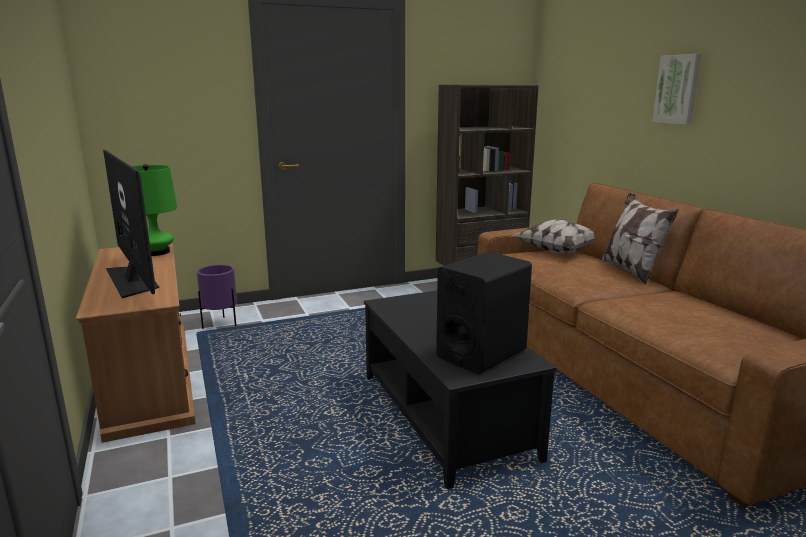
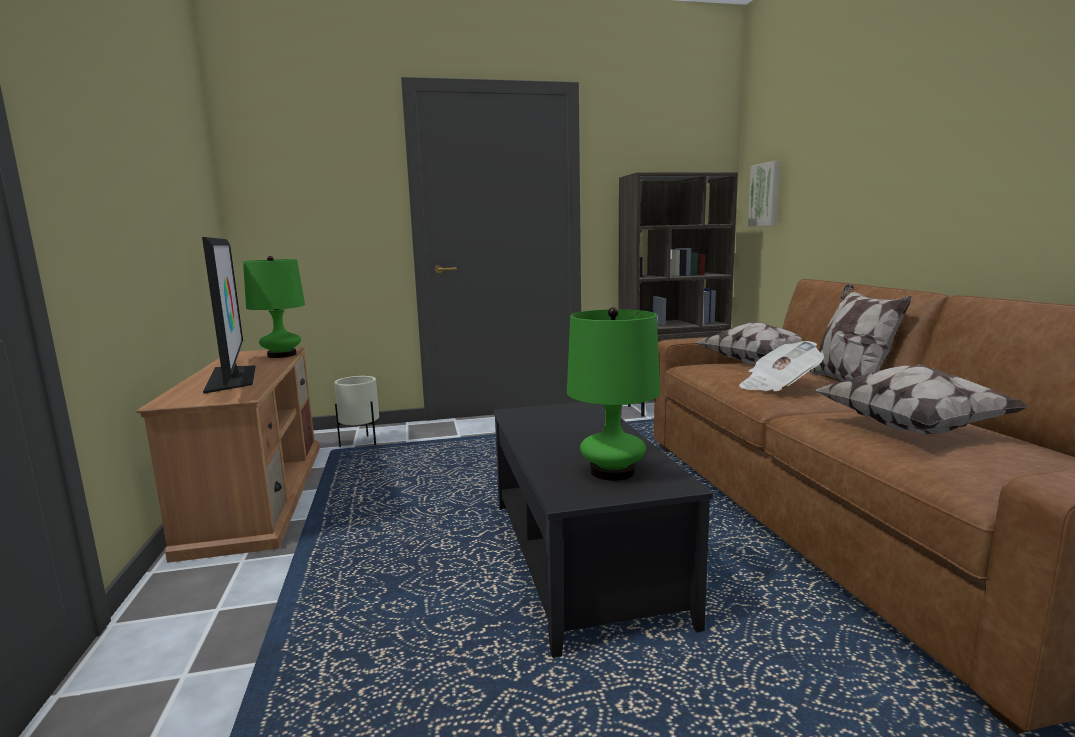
camera: 10 degrees right, 5 degrees down
purple planter [197,265,237,329] -> beige planter [334,376,379,447]
black speaker [436,251,532,374] -> green table lamp [567,307,660,481]
picture [652,54,701,125] -> picture moved to [748,161,780,226]
none -> newspaper [739,341,824,391]
none -> pillow [814,364,1030,434]

